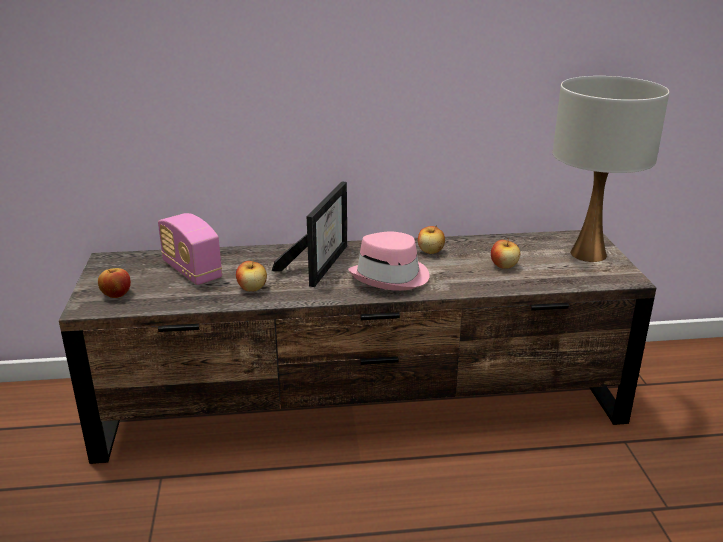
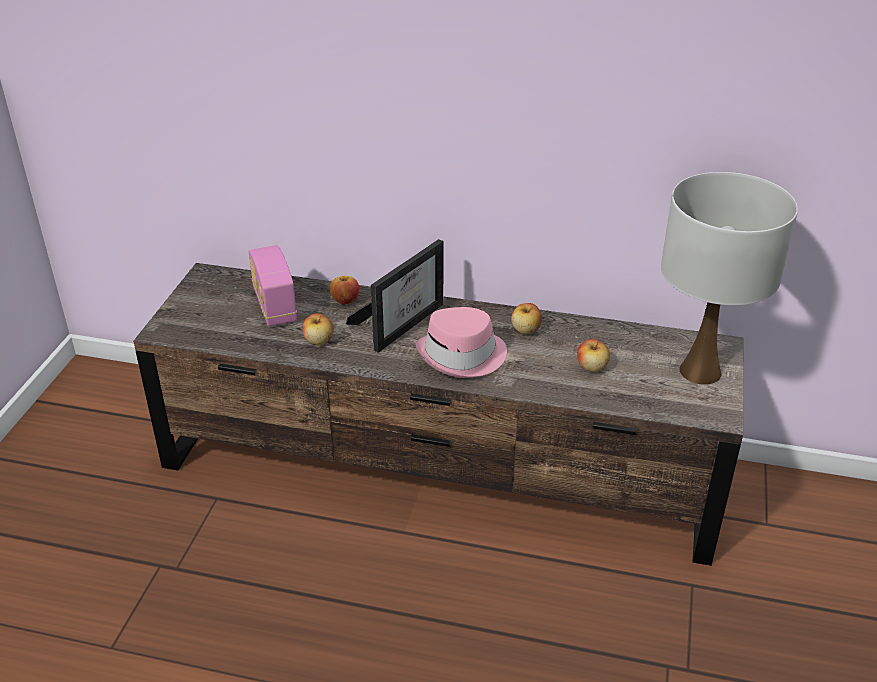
camera: 20 degrees right, 10 degrees up
apple [98,268,131,298] -> apple moved to [330,276,359,304]

